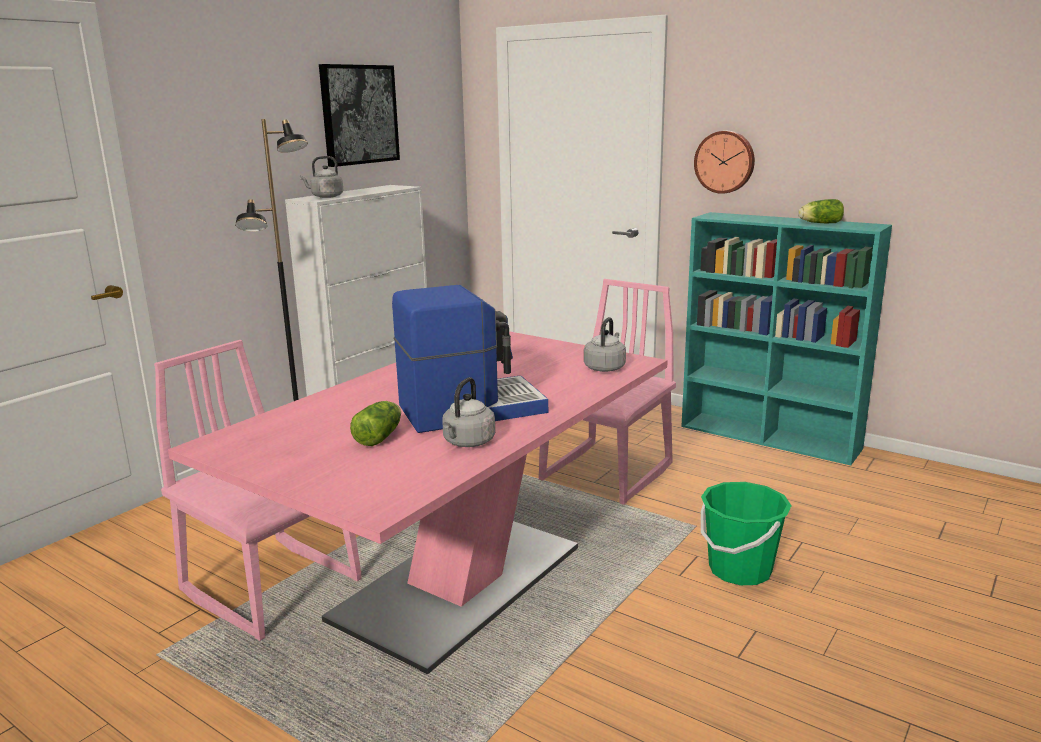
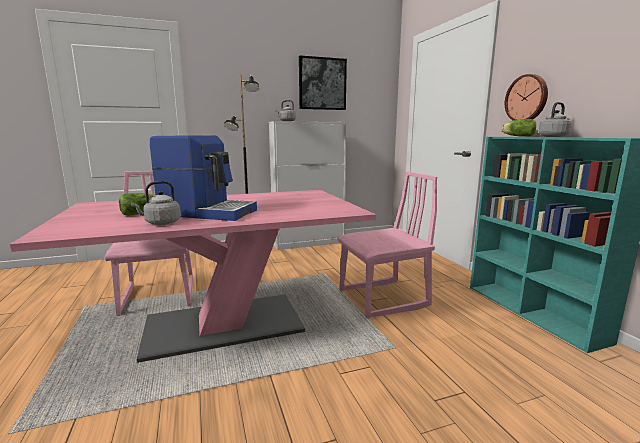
camera: 35 degrees right, 5 degrees down
grey kettle [584,317,626,372] -> grey kettle moved to [538,102,571,137]
green bucket [701,482,792,585] -> none
lettuce [798,199,844,223] -> lettuce moved to [501,119,536,137]

